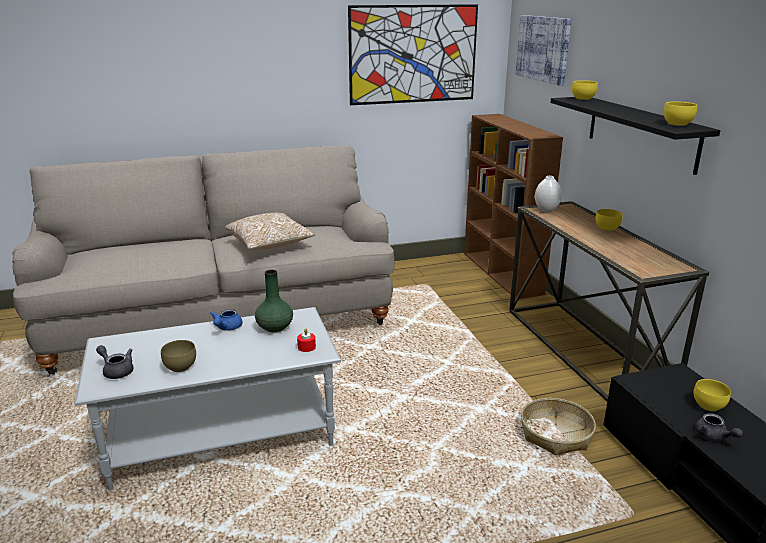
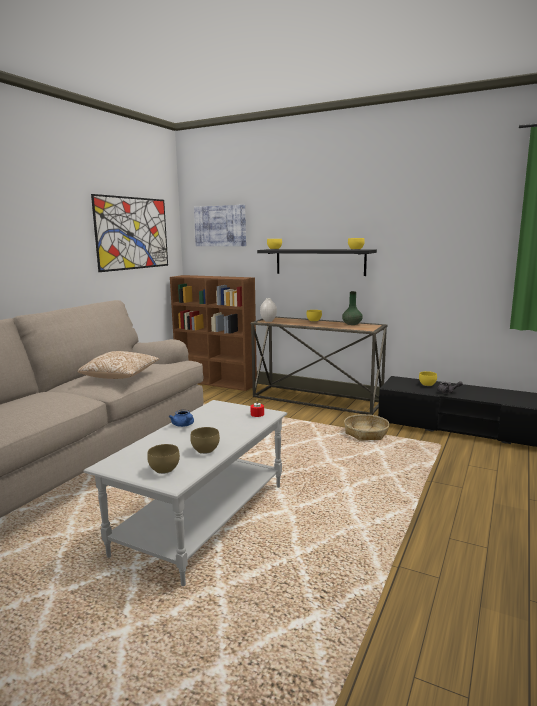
camera: 45 degrees left, 10 degrees down
grey teapot [96,345,134,379] -> brown bowl [147,444,180,474]
green vase [255,270,293,332] -> green vase moved to [342,291,363,325]

